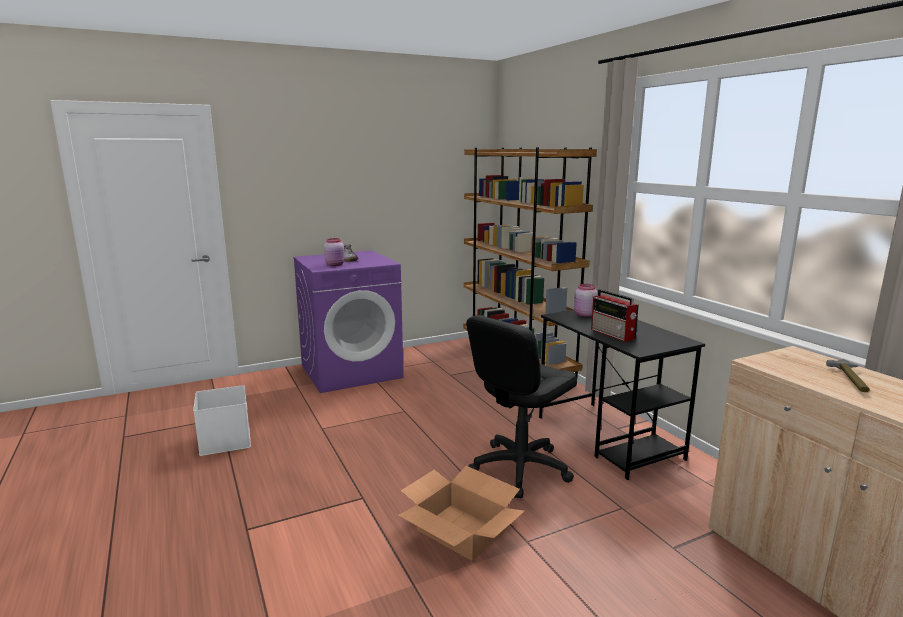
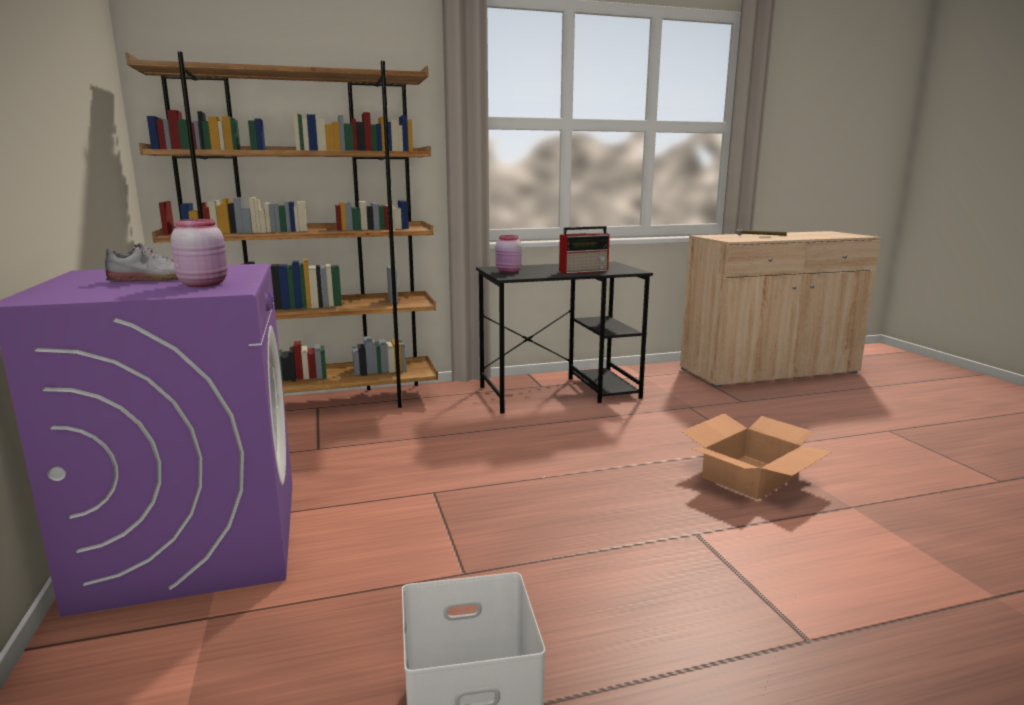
camera: 80 degrees left, 0 degrees up
black office chair [466,315,577,498] -> none

